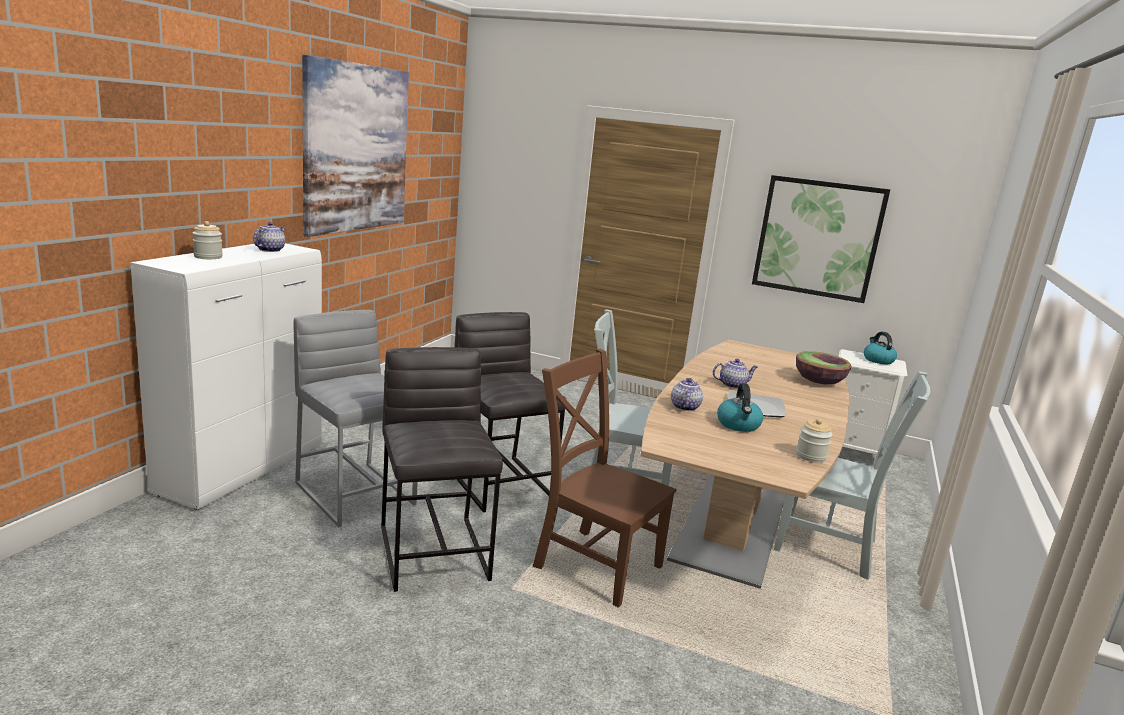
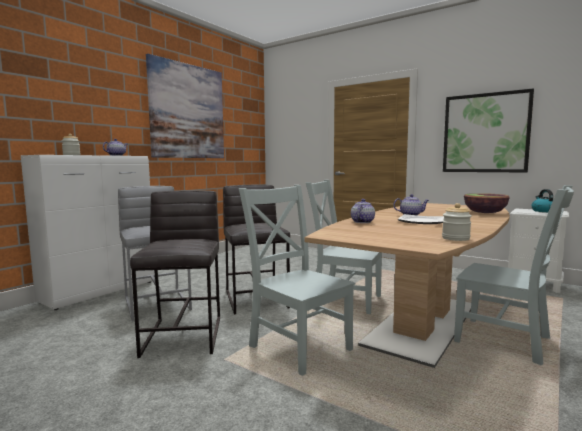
camera: 15 degrees right, 10 degrees down
brown chair [533,349,677,608] -> grey chair [239,185,356,376]
kettle [717,383,763,432] -> none

